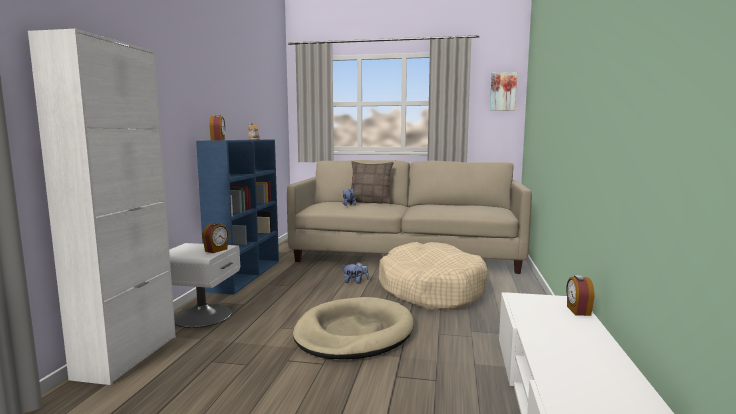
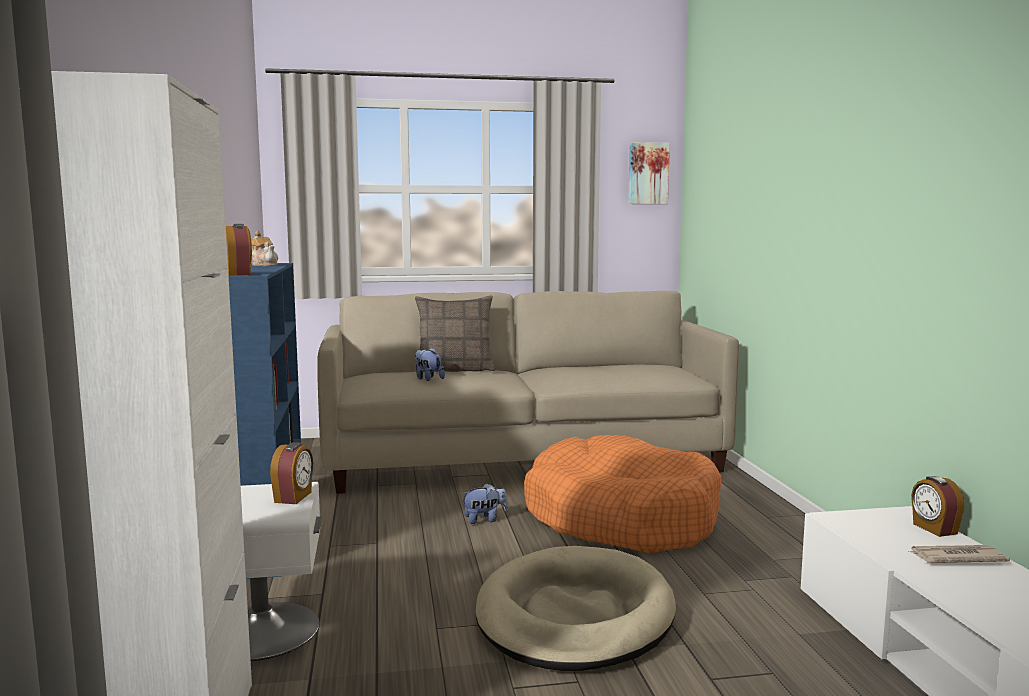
camera: 20 degrees left, 0 degrees up
beige dog bed [379,242,488,310] -> orange dog bed [524,435,722,553]
none -> newspaper [908,545,1010,563]

